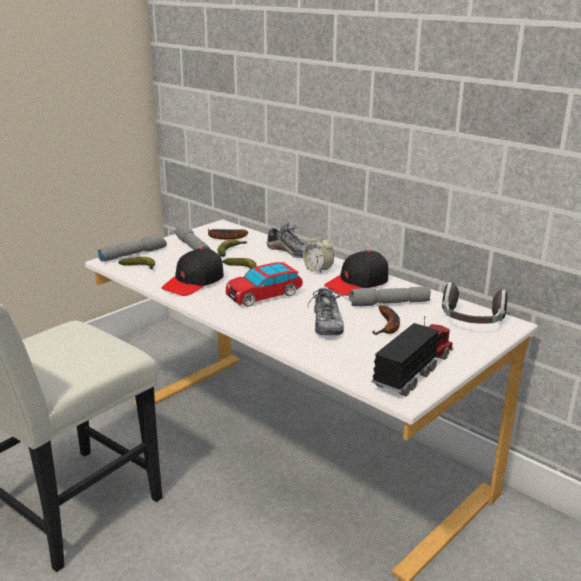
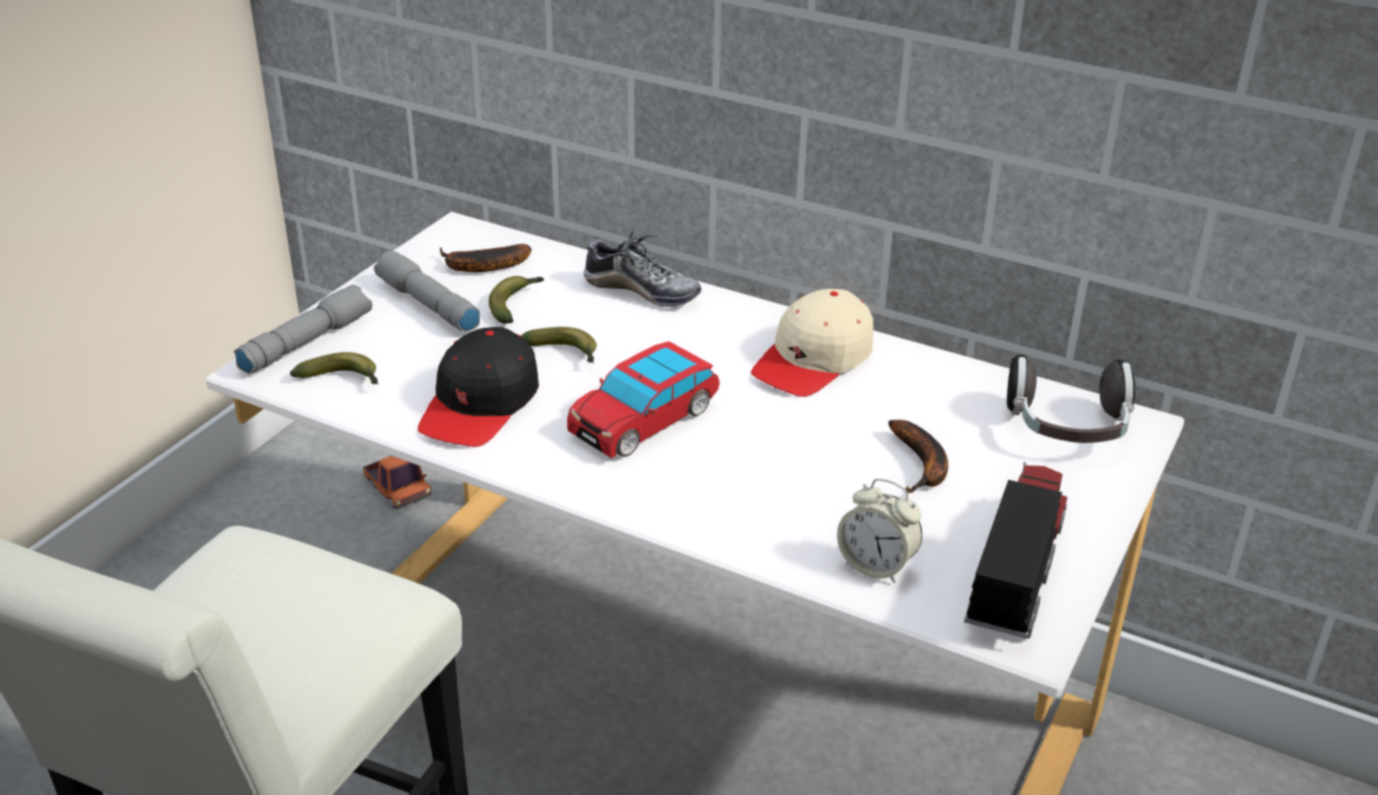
camera: 15 degrees left, 10 degrees up
alarm clock [303,232,334,275] -> alarm clock moved to [837,479,922,583]
shoe [308,285,348,335] -> none
black cap [325,250,388,296] -> beige cap [751,289,873,397]
grey flashlight [348,287,431,307] -> none
none -> toy truck [363,456,431,509]

